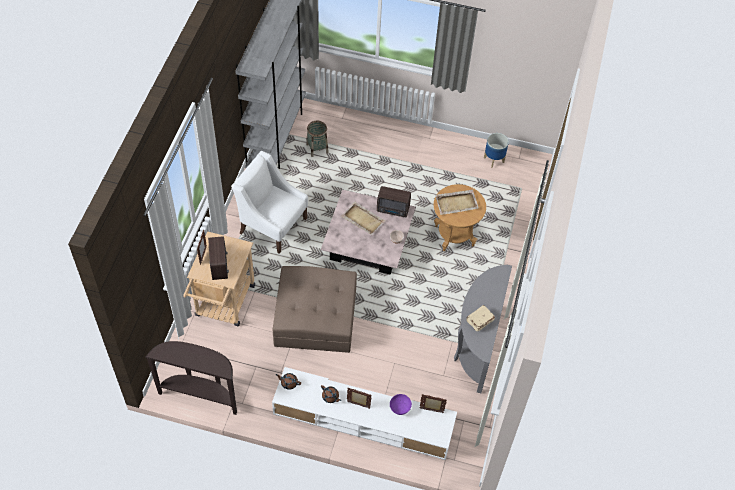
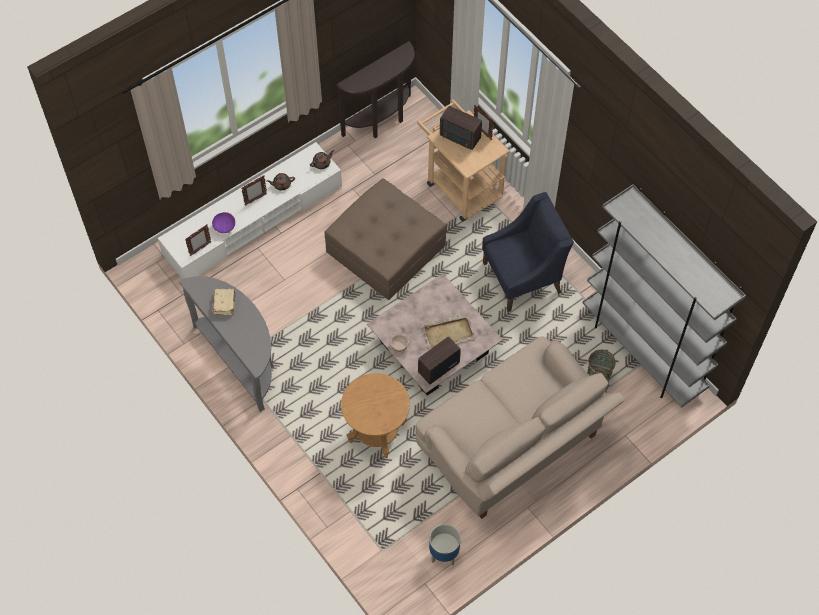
camera: 130 degrees right, 5 degrees up
white armchair [231,151,308,254] -> blue armchair [482,192,574,312]
beige tray [435,189,479,215] -> none
none -> beige sofa [415,336,625,519]

